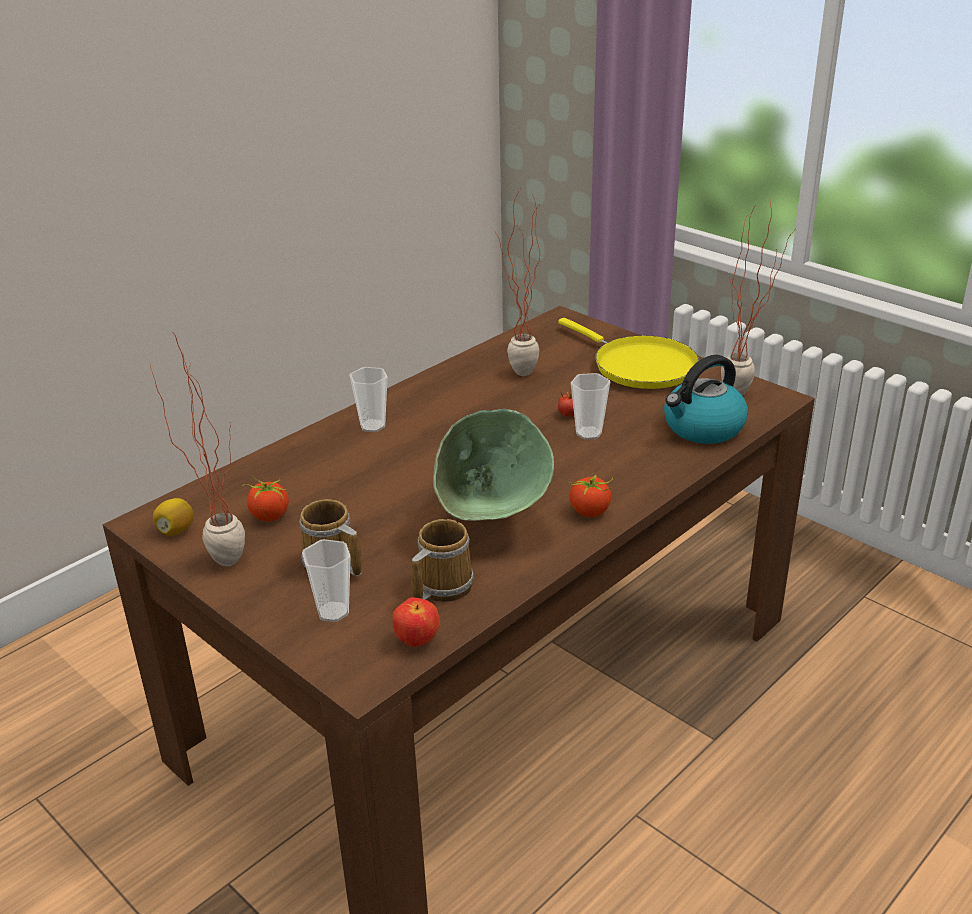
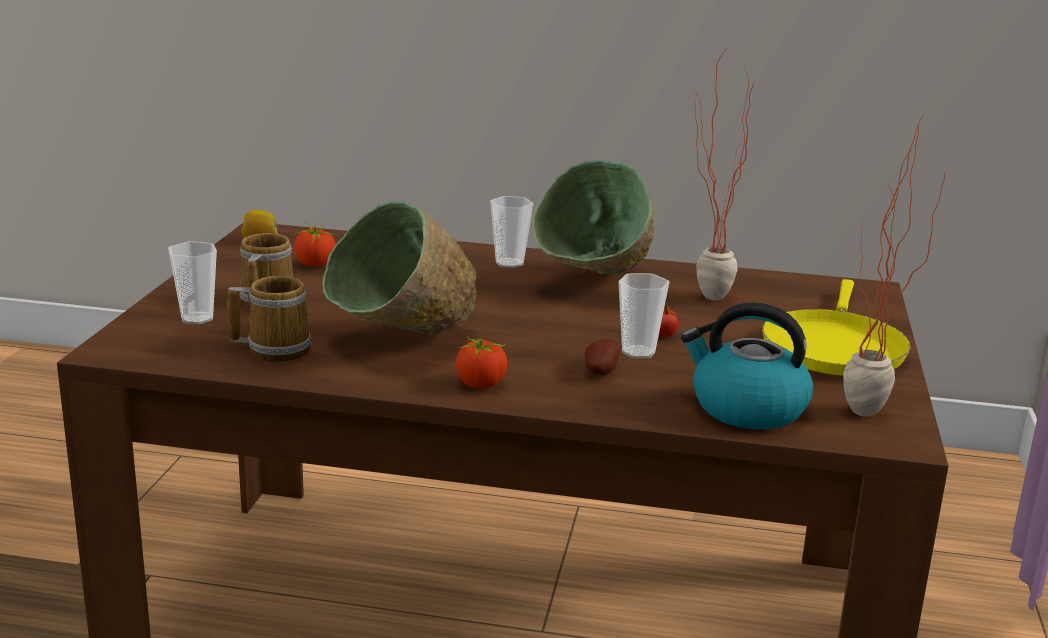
camera: 55 degrees right, 10 degrees down
potted plant [150,333,245,566] -> none
apple [392,597,440,647] -> none
none -> green bowl [532,160,654,276]
none -> potato [585,339,620,375]

